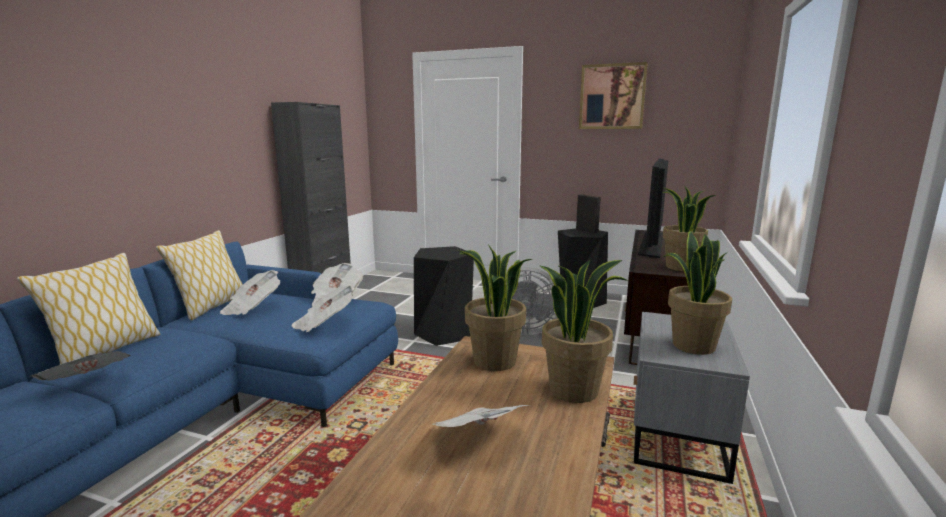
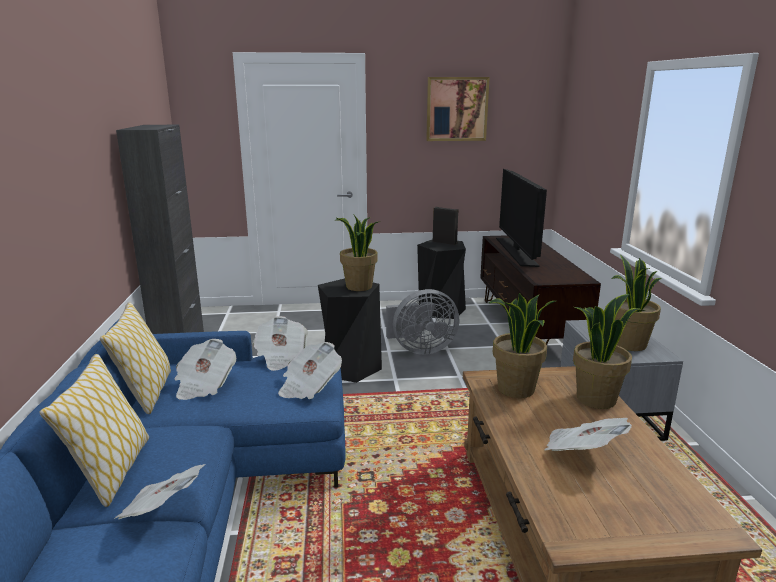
camera: 25 degrees left, 5 degrees up
potted plant [662,186,716,271] -> potted plant moved to [335,214,378,291]

